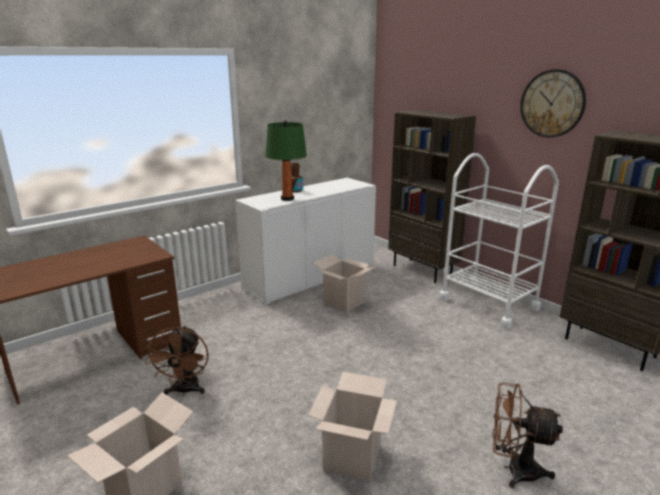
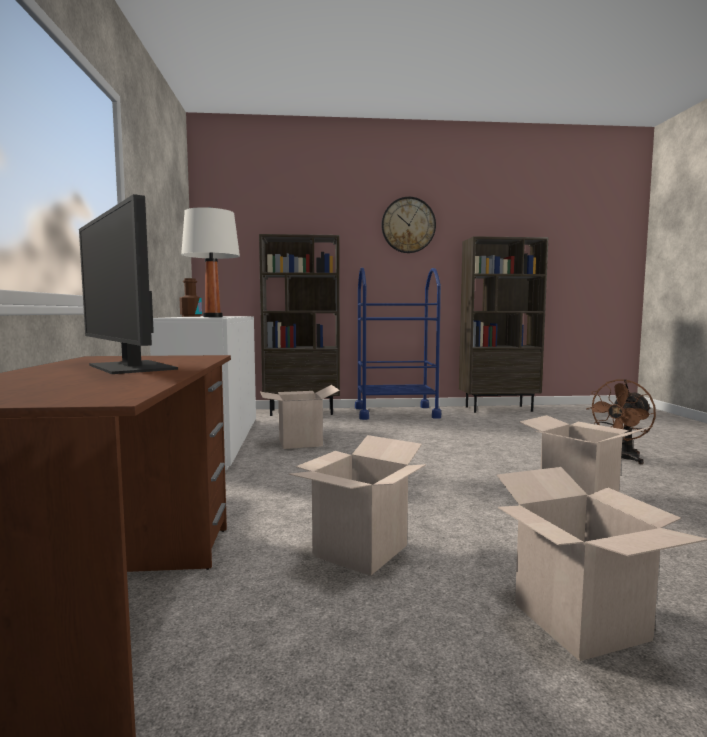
camera: 55 degrees left, 15 degrees down
brown fan [145,326,209,396] -> cardboard box [289,435,426,576]
green table lamp [266,121,307,201] -> white table lamp [181,207,240,317]
white cart [439,153,559,329] -> blue cart [355,268,441,420]
none -> monitor [79,194,178,374]

